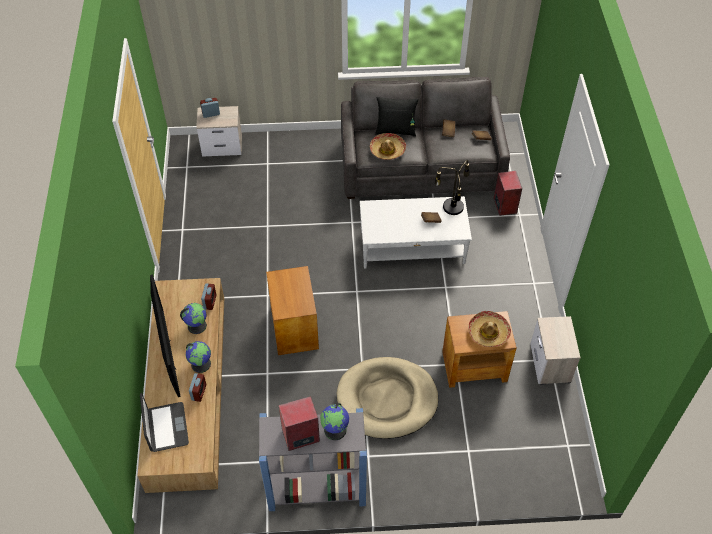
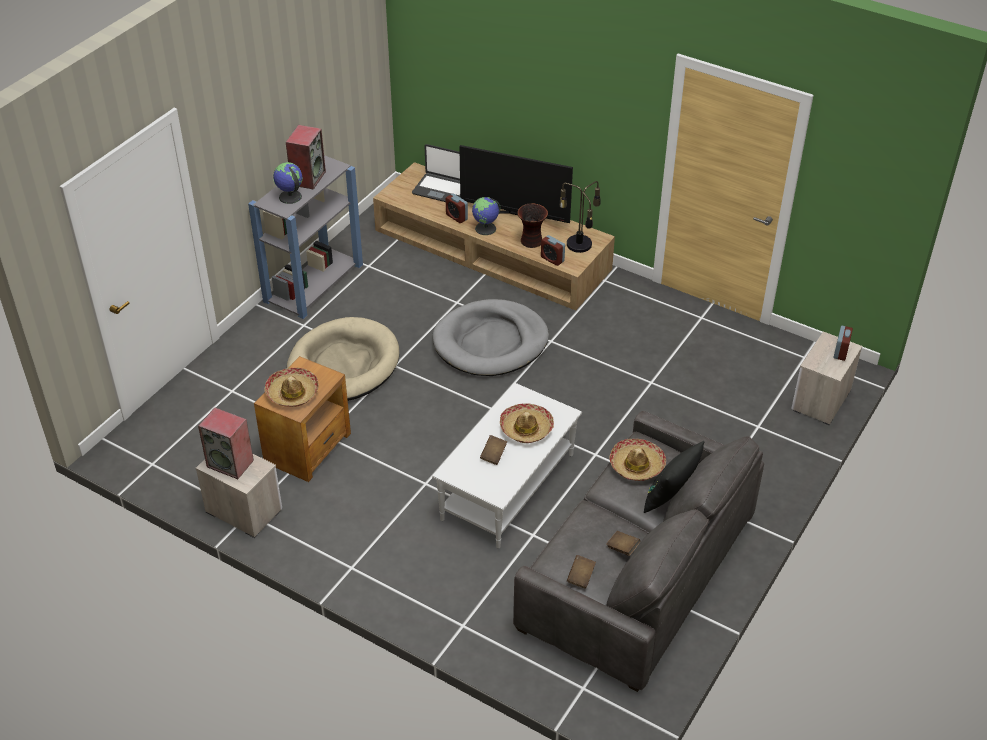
camera: 125 degrees right, 10 degrees down
globe [180,303,207,334] -> vase [518,204,548,248]
brown side table [266,266,319,355] -> grey dog bed [433,299,549,376]
table lamp [435,160,470,215] -> table lamp moved to [559,181,601,253]
speaker [494,171,522,216] -> speaker moved to [198,408,254,479]
none -> hat [500,403,554,443]

